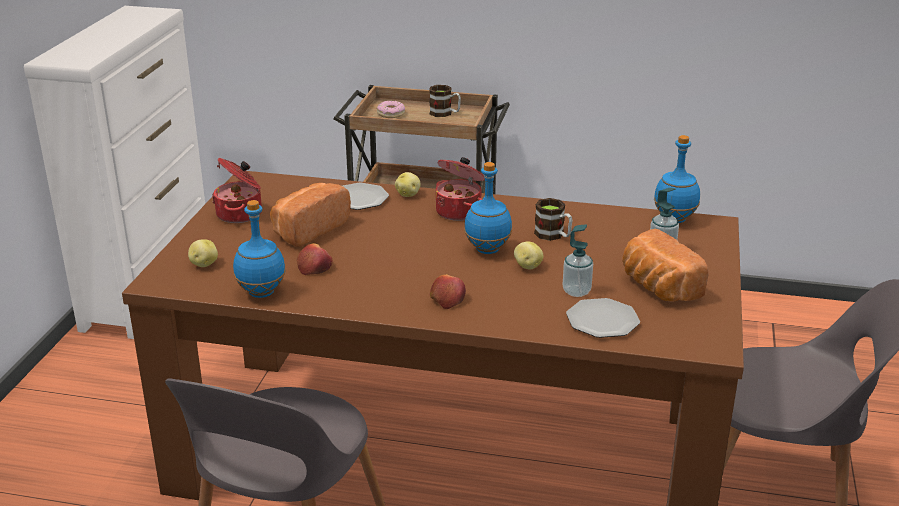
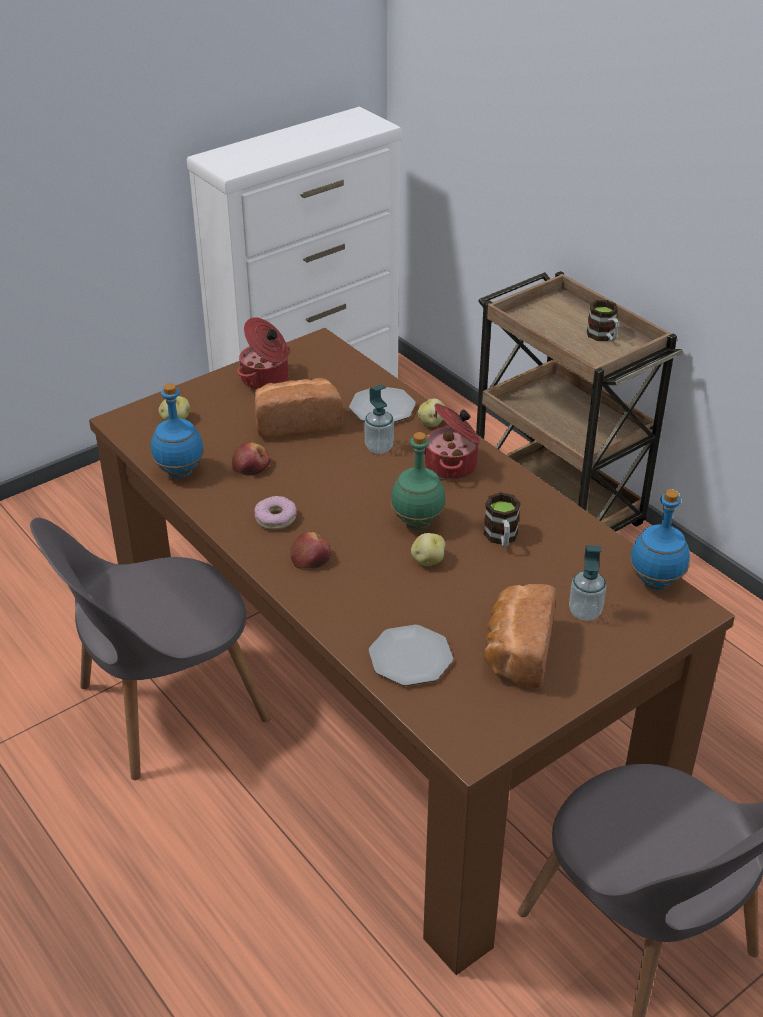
camera: 40 degrees right, 10 degrees up
donut [377,101,405,118] -> donut moved to [255,496,297,530]
blue bottle [464,162,512,254] -> green bottle [391,432,446,530]
soap dispenser [563,224,593,297] -> soap dispenser moved to [365,385,394,454]

